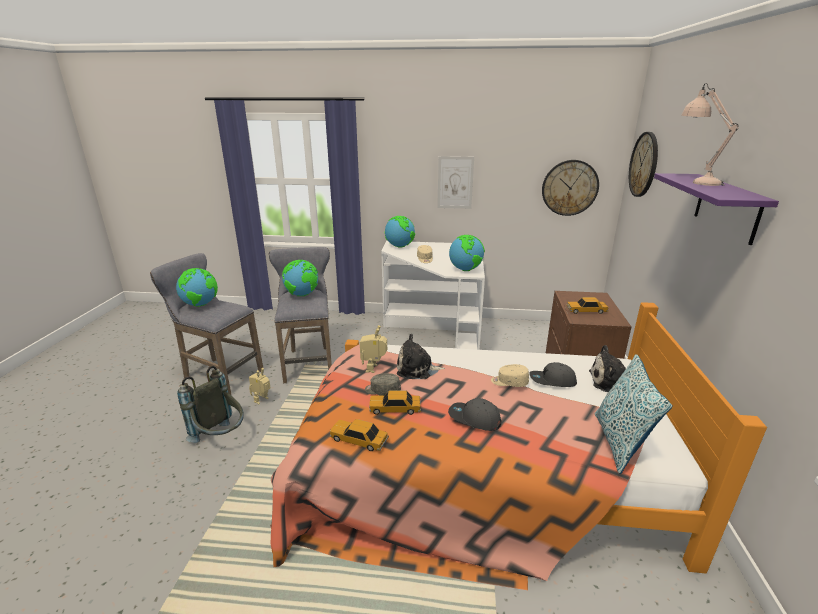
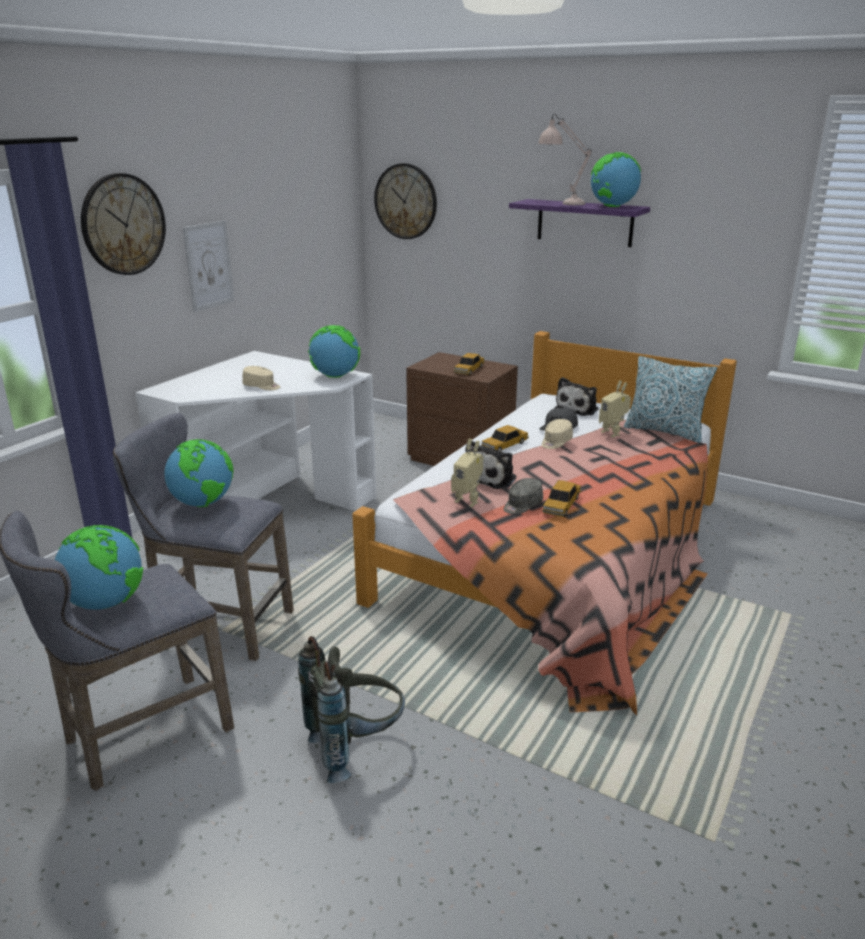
camera: 65 degrees left, 0 degrees up
toy robot [249,368,271,404] -> toy robot moved to [599,380,631,437]
toy car [330,419,389,451] -> toy car moved to [481,425,529,451]
globe [384,216,415,248] -> globe moved to [591,152,641,207]
grey cap [448,398,501,431] -> none
wall clock [542,160,599,216] -> wall clock moved to [81,173,166,275]

